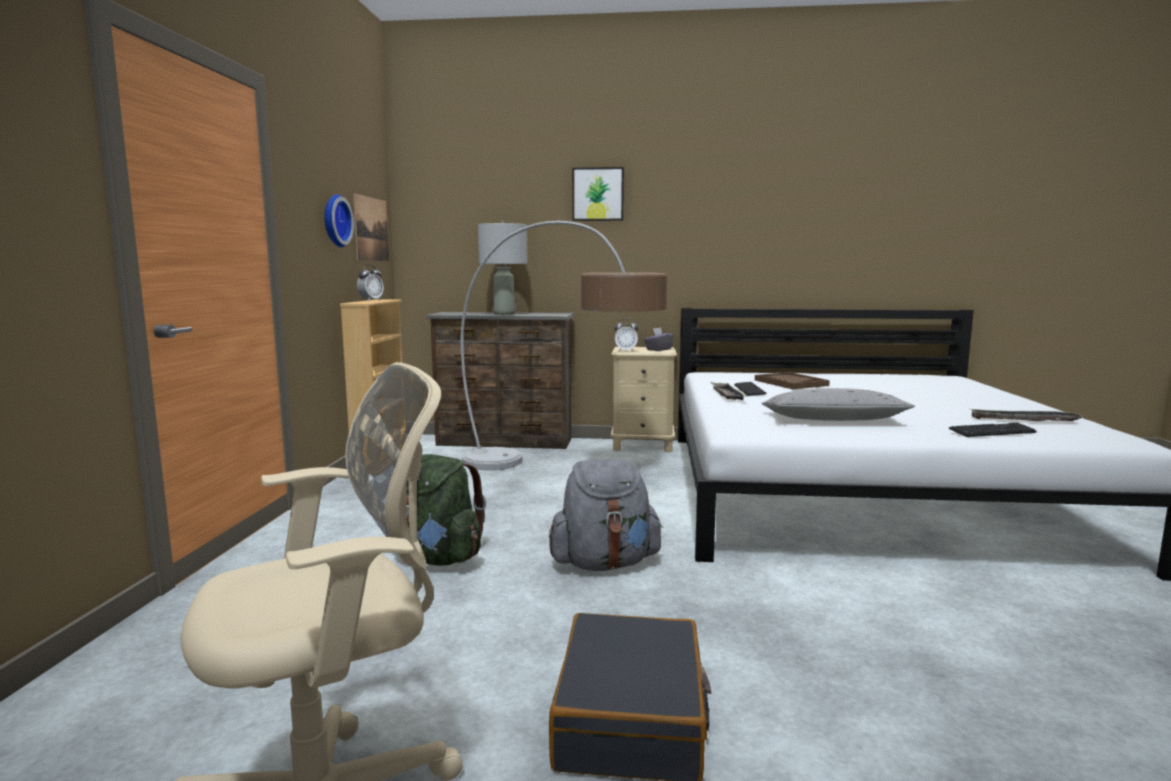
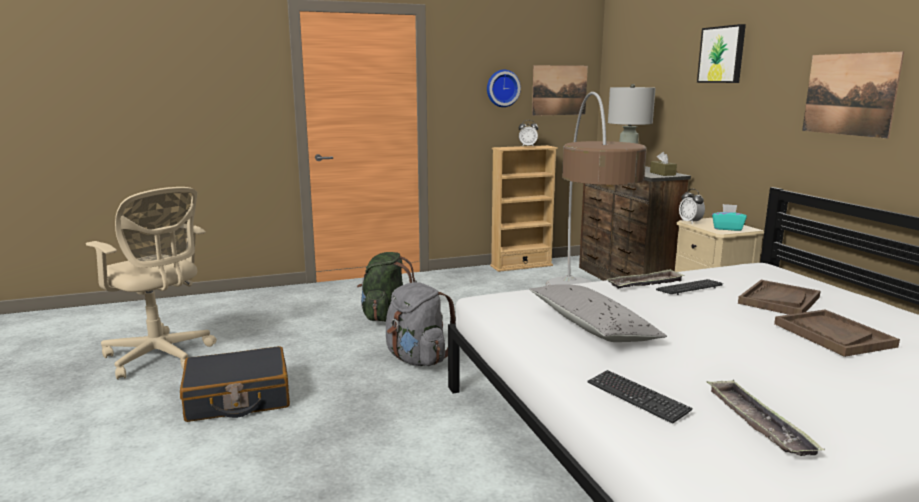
camera: 65 degrees right, 5 degrees up
grey tissue box [644,327,674,351] -> turquoise tissue box [712,204,747,231]
none -> brown tissue box [650,152,677,176]
none -> brown tray [774,310,900,357]
none -> picture [802,52,904,138]

